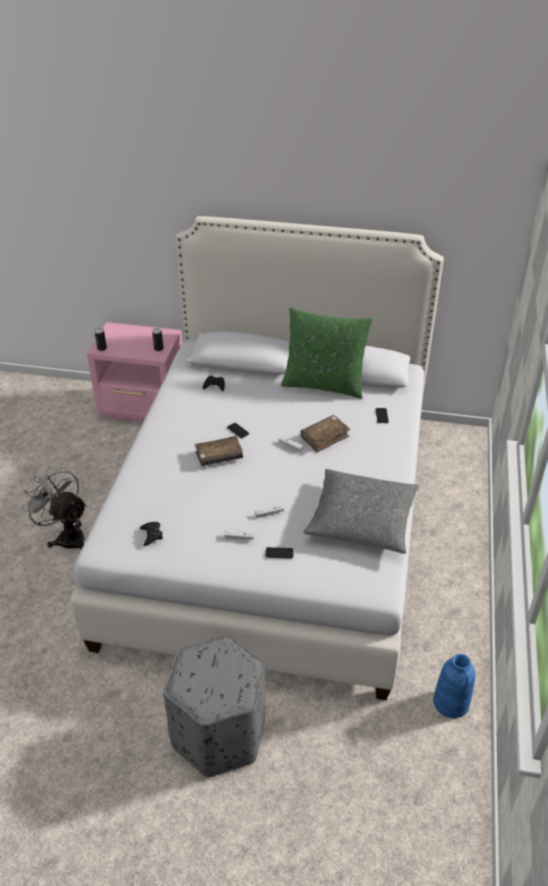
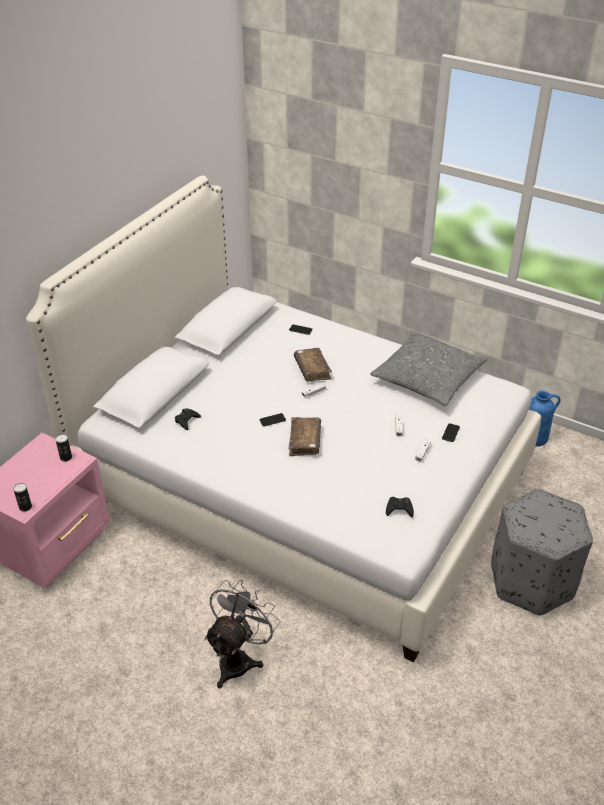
camera: 70 degrees left, 0 degrees up
grey fan [21,467,87,549] -> grey fan turned 150 degrees clockwise [204,580,280,688]
green pillow [281,308,373,399] -> none

